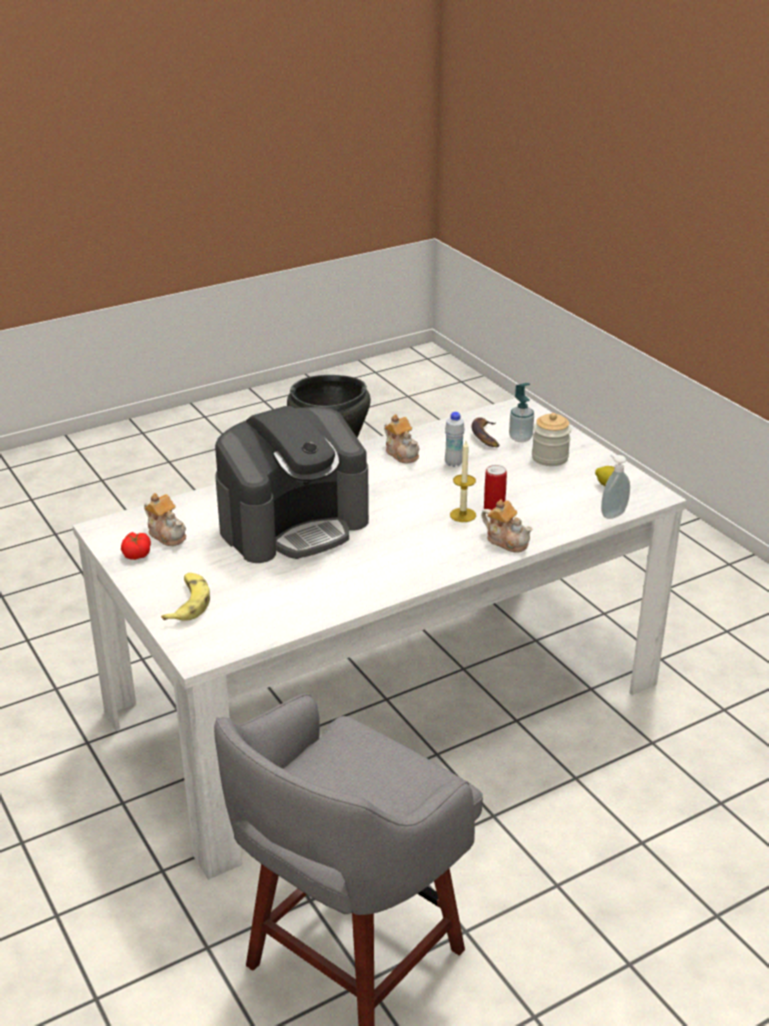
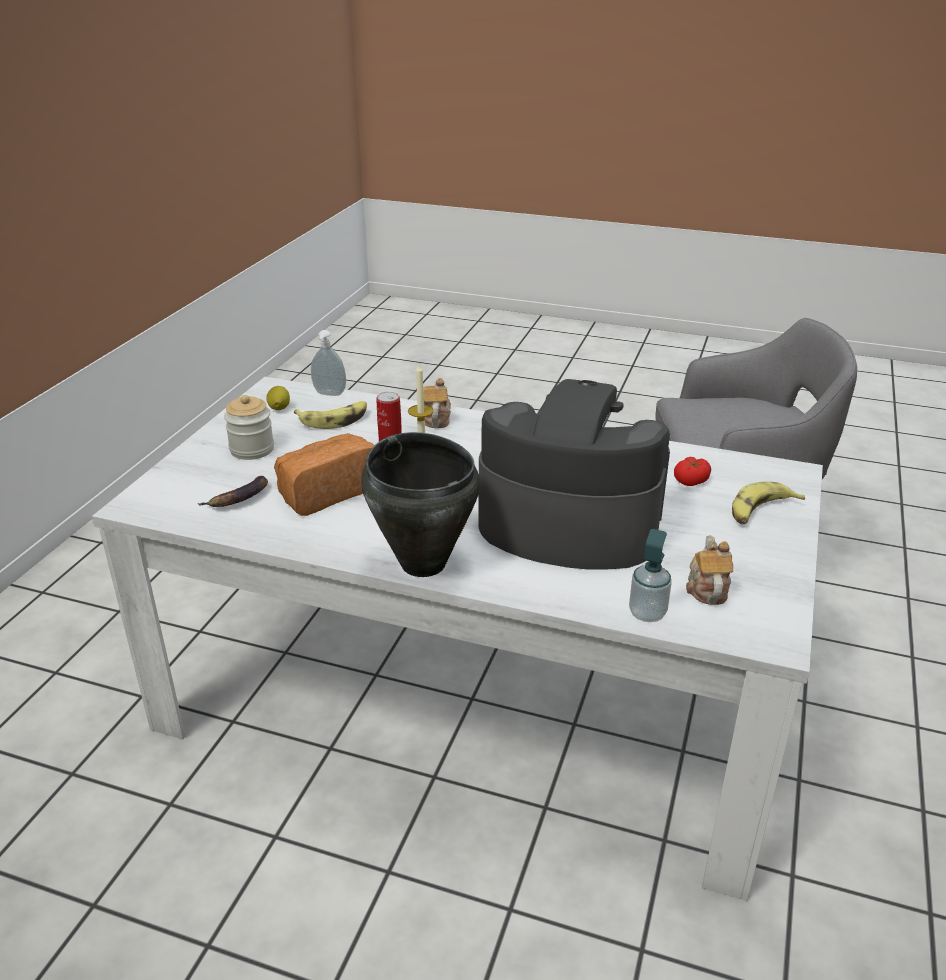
camera: 130 degrees left, 0 degrees up
tomato [121,532,151,560] -> tomato moved to [674,457,711,486]
teapot [384,414,420,464] -> none
white bottle [445,412,465,467] -> bread [274,433,374,516]
soap dispenser [509,383,534,442] -> soap dispenser moved to [629,529,672,622]
none -> banana [294,401,367,429]

